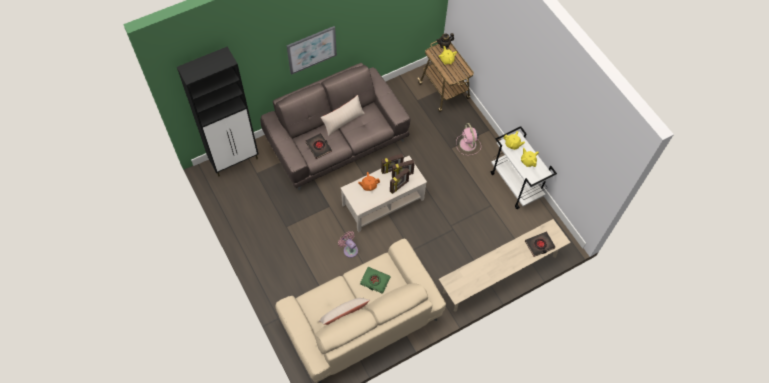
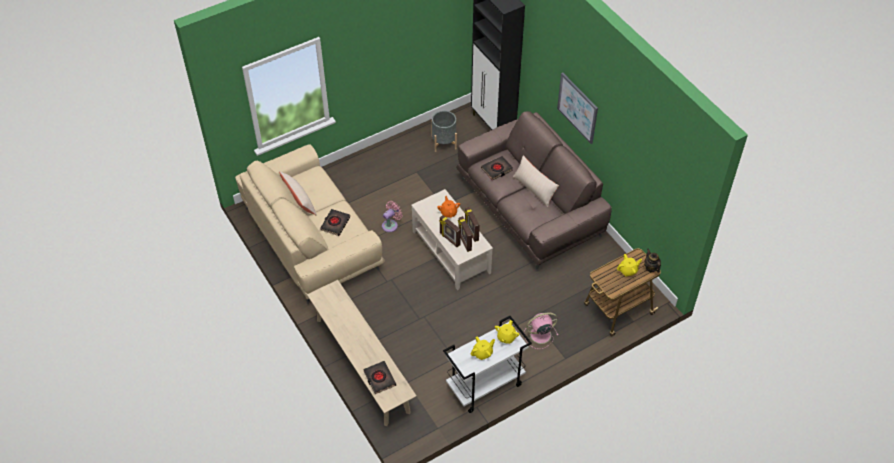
camera: 90 degrees right, 10 degrees down
green book [360,267,391,294] -> black book [321,209,350,236]
none -> grey planter [431,111,457,152]

